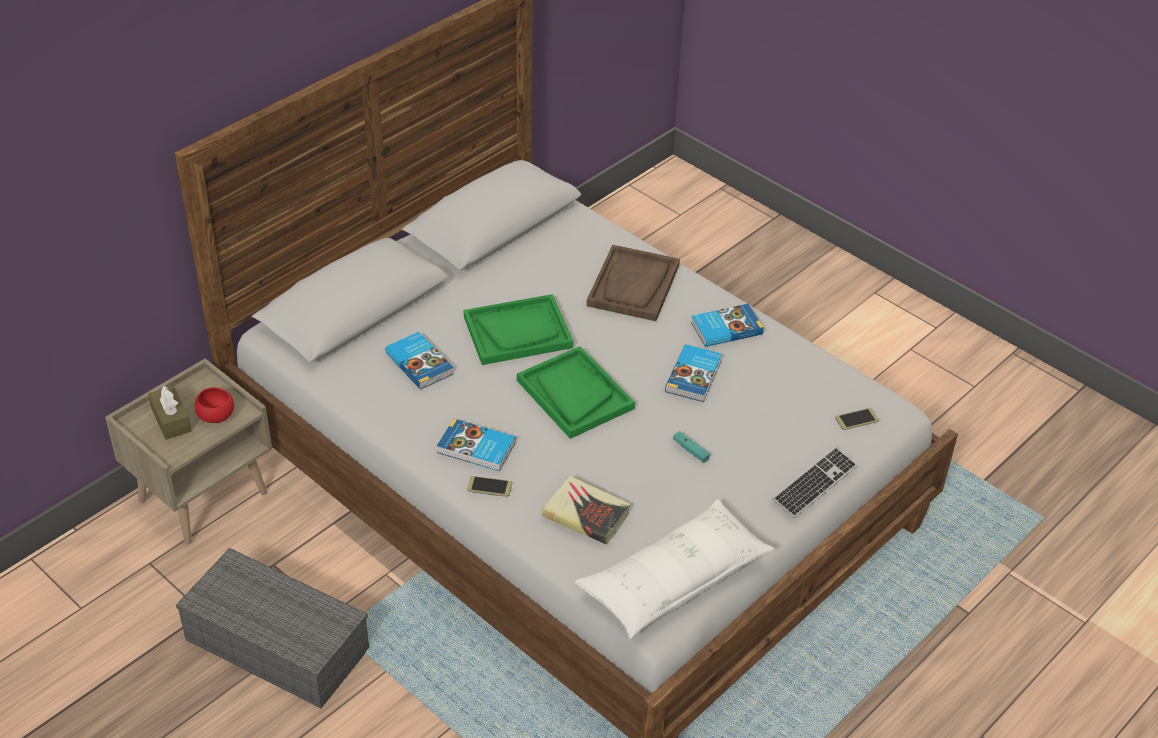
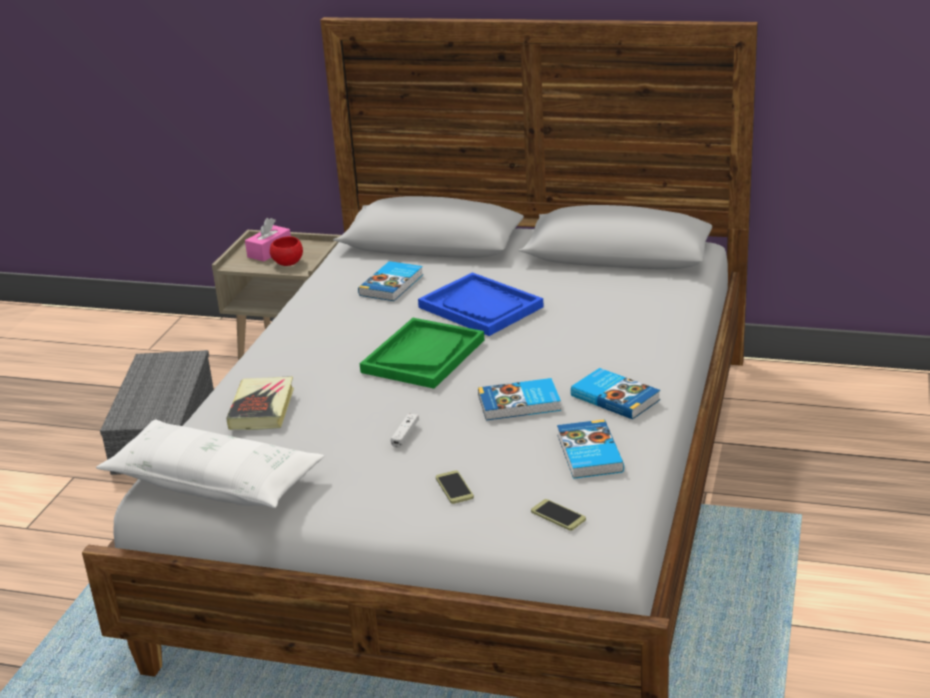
camera: 65 degrees right, 15 degrees down
brown tissue box [148,386,191,440] -> pink tissue box [245,218,291,262]
book [437,419,516,471] -> book moved to [557,419,624,479]
green tray [464,294,574,365] -> blue tray [418,272,544,336]
phone [467,476,512,497] -> phone moved to [436,470,474,504]
brown tray [587,245,680,321] -> none
turquoise game controller [673,431,710,463] -> white game controller [391,414,419,448]
keyboard [772,447,857,518] -> none

